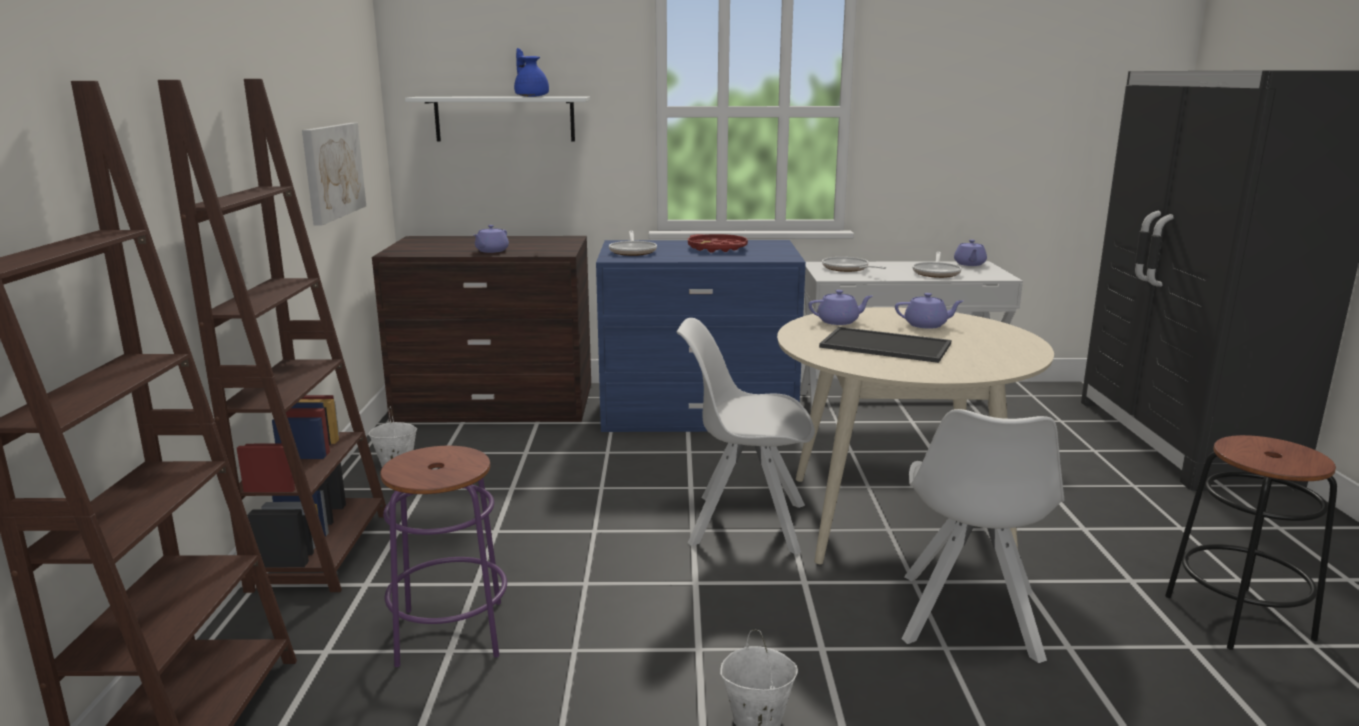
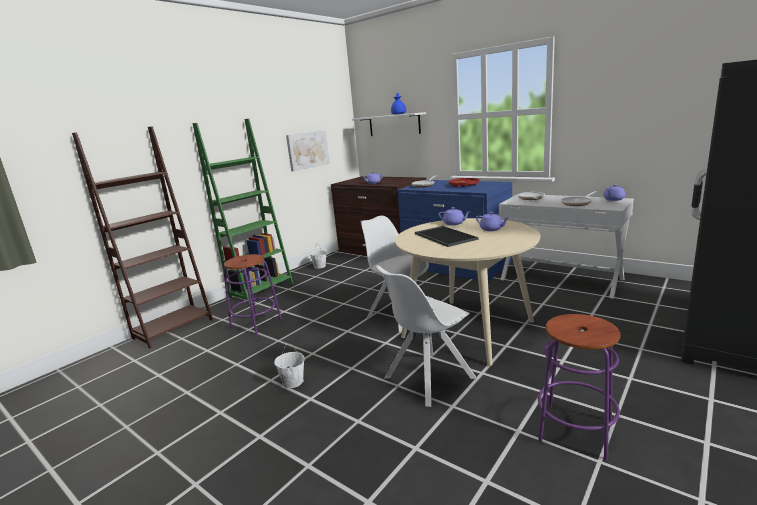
camera: 40 degrees right, 0 degrees up
brown bookcase [158,79,386,593] -> green bookcase [193,119,293,304]
black stool [1165,435,1337,650] -> purple stool [538,314,620,461]

